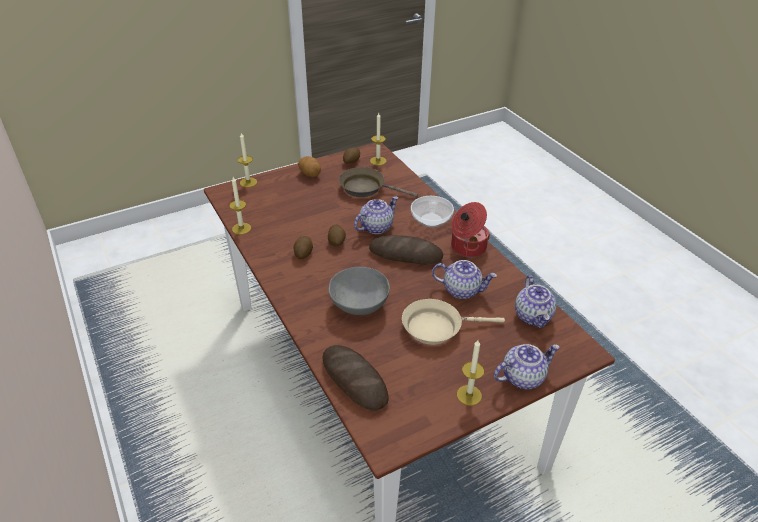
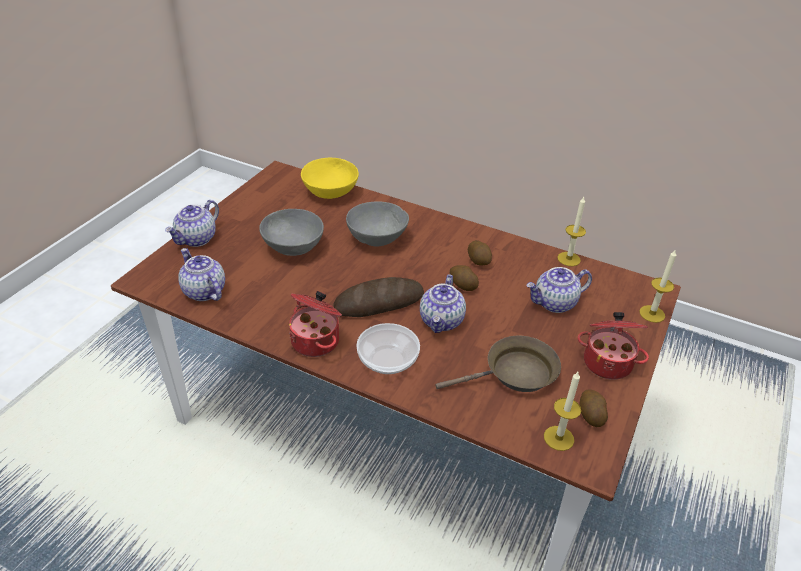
camera: 145 degrees right, 0 degrees up
potato [298,156,321,177] -> cooking pot [577,312,649,380]
bread [323,345,389,411] -> yellow bowl [301,158,359,199]
beige frying pan [402,299,505,345] -> grey bowl [259,209,324,256]
teapot [432,260,497,299] -> teapot moved to [526,267,592,313]
candle [457,340,484,406] -> none

